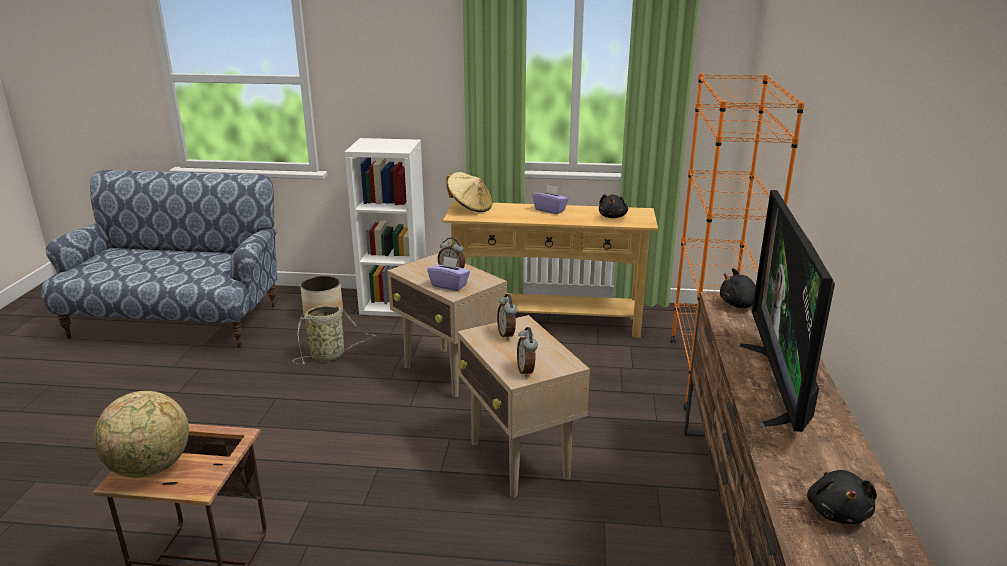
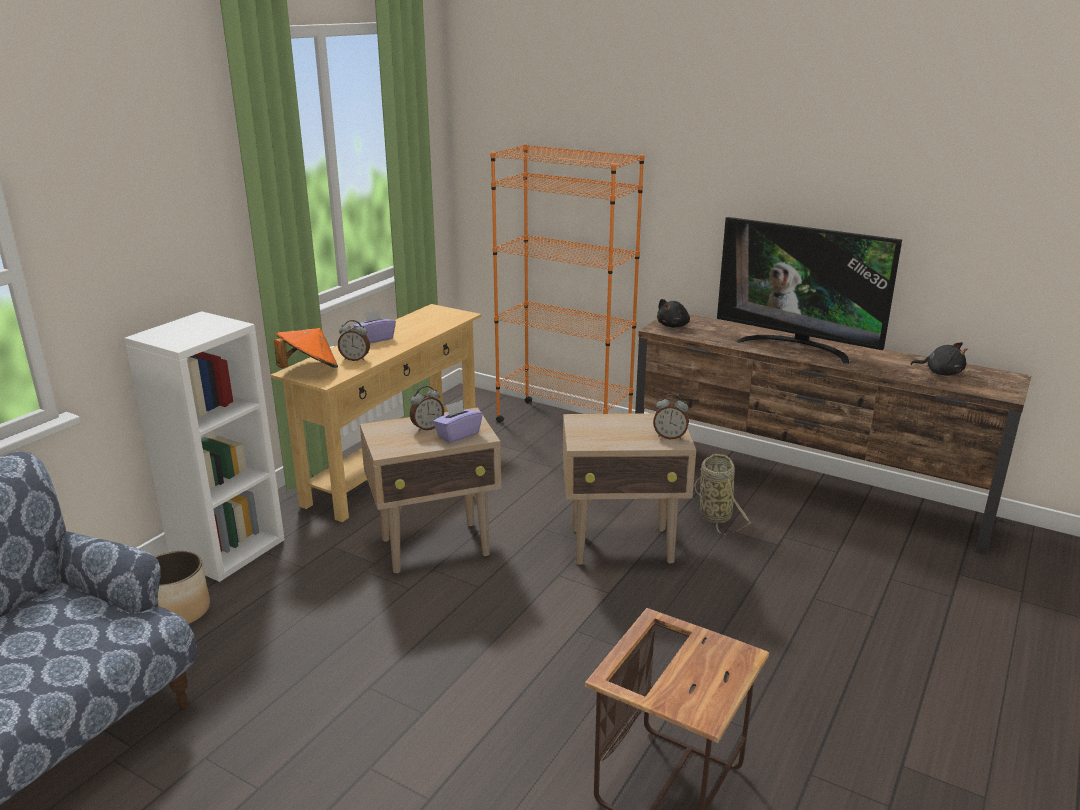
camera: 65 degrees left, 0 degrees up
globe [94,391,189,478] -> none
basket [293,305,375,364] -> basket moved to [694,454,752,535]
beige hat [447,172,493,212] -> orange hat [274,328,338,368]
alarm clock [497,294,517,340] -> alarm clock moved to [338,320,370,361]
black plush toy [599,194,628,218] -> none

